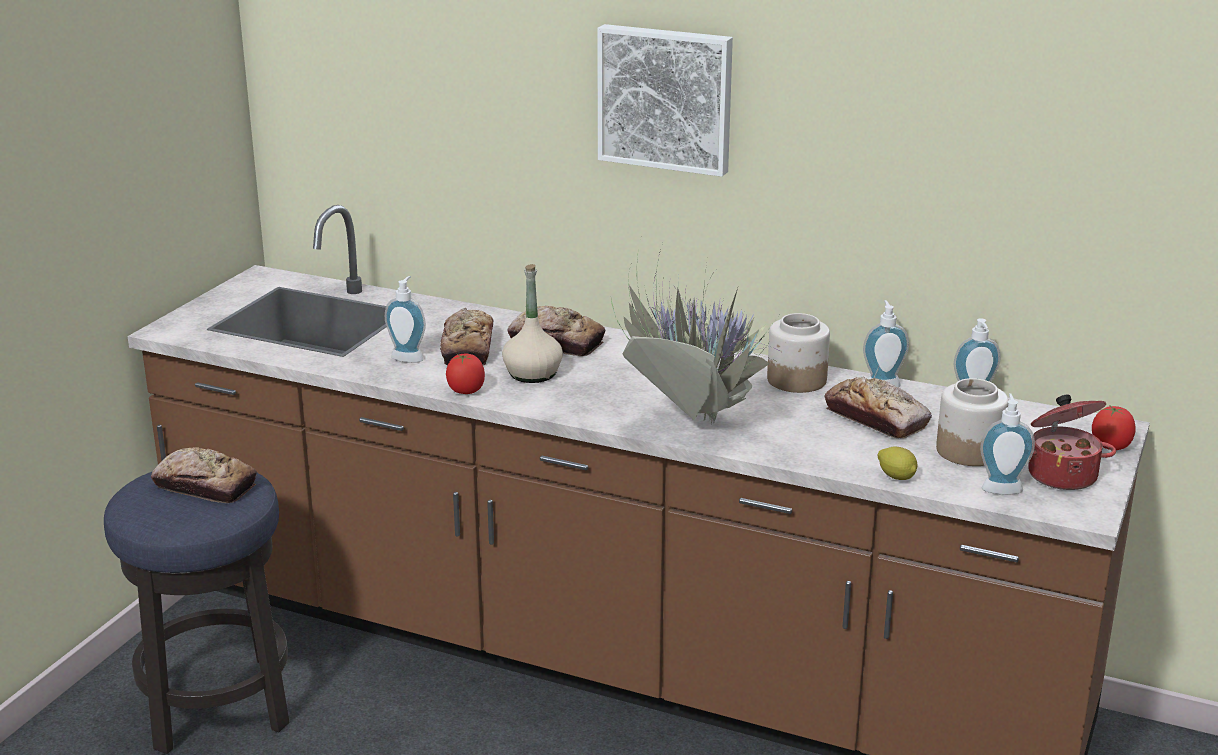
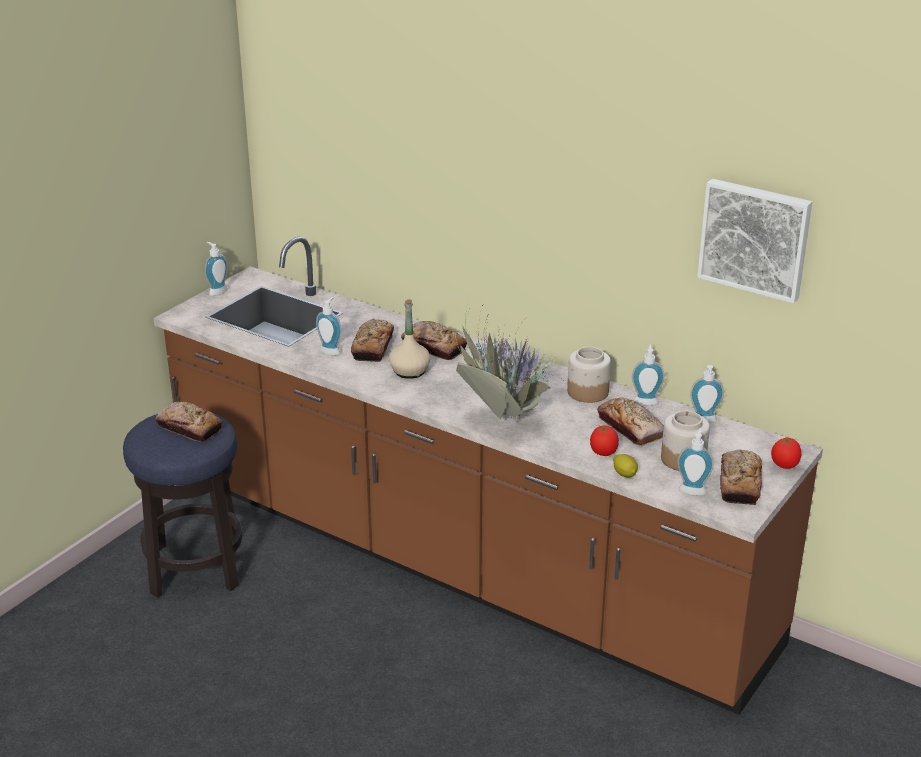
camera: 10 degrees right, 5 degrees up
tomato [446,354,485,394] -> tomato moved to [590,425,619,456]
picture [597,24,733,177] -> picture moved to [697,179,812,304]
cooking pot [1028,394,1116,490] -> bread [720,449,762,505]
none -> soap dispenser [205,242,228,296]

